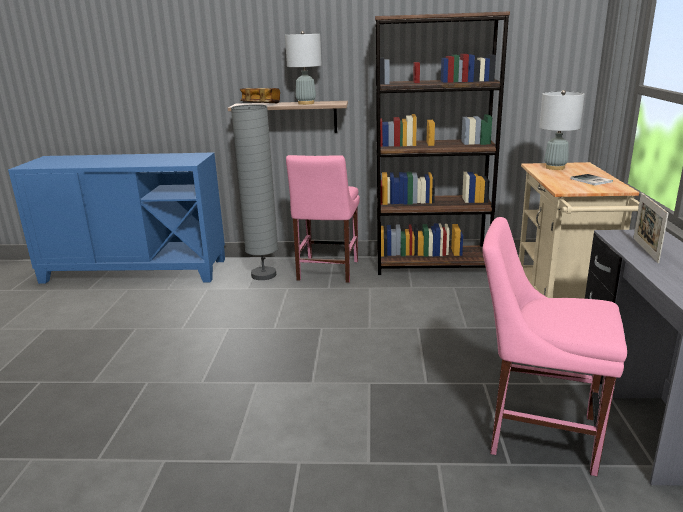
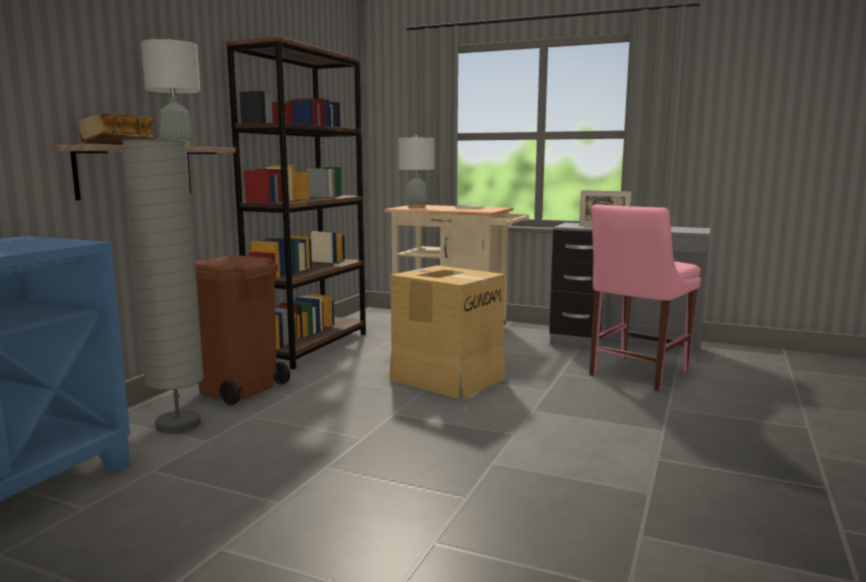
camera: 70 degrees left, 10 degrees down
pink chair [286,155,360,283] -> brown trash can [195,255,290,405]
none -> cardboard box [389,265,506,399]

